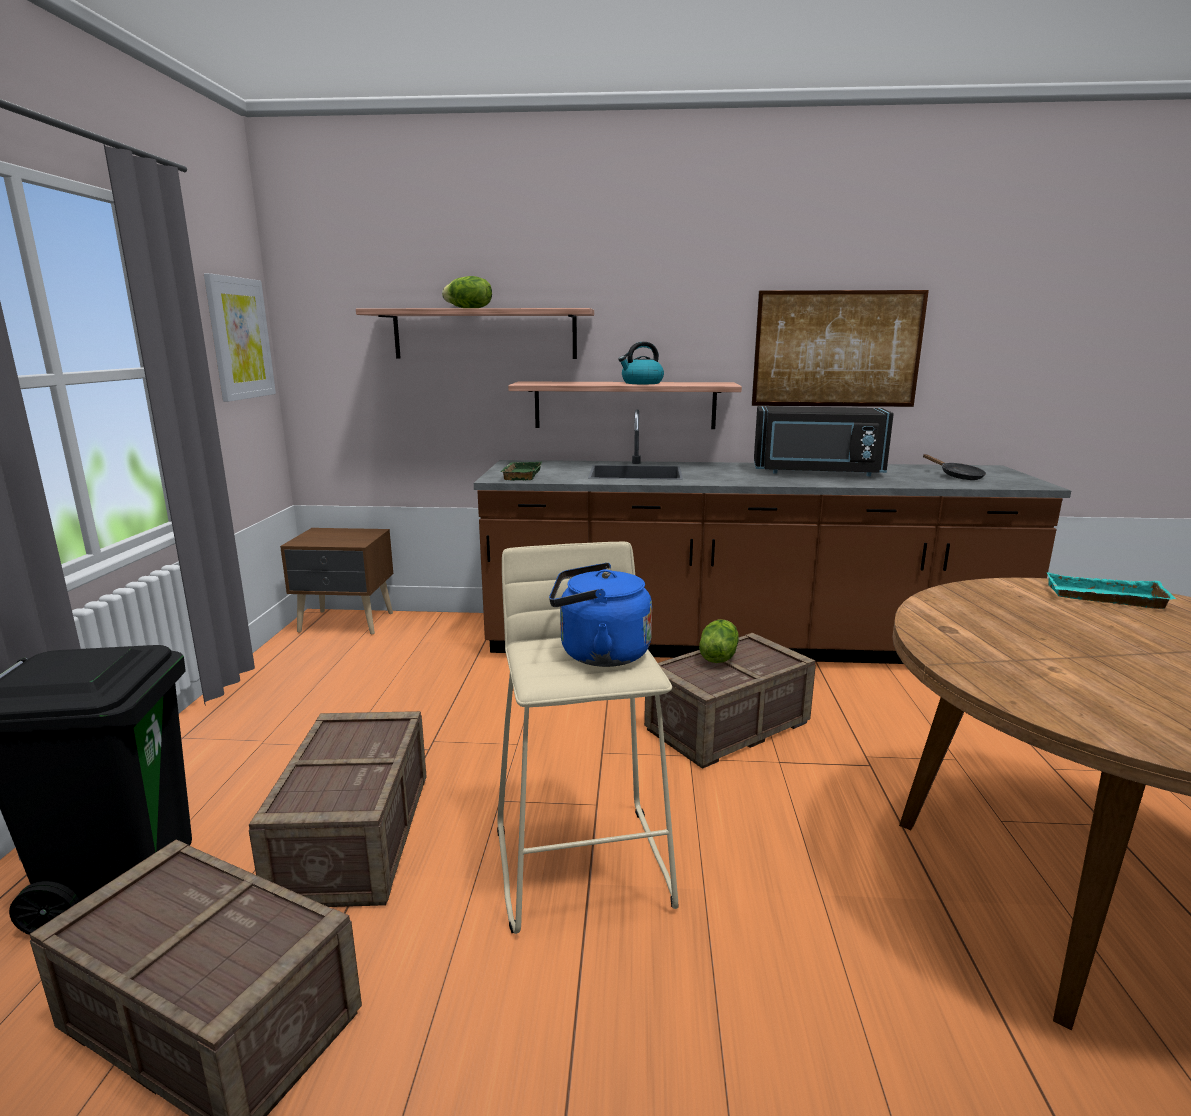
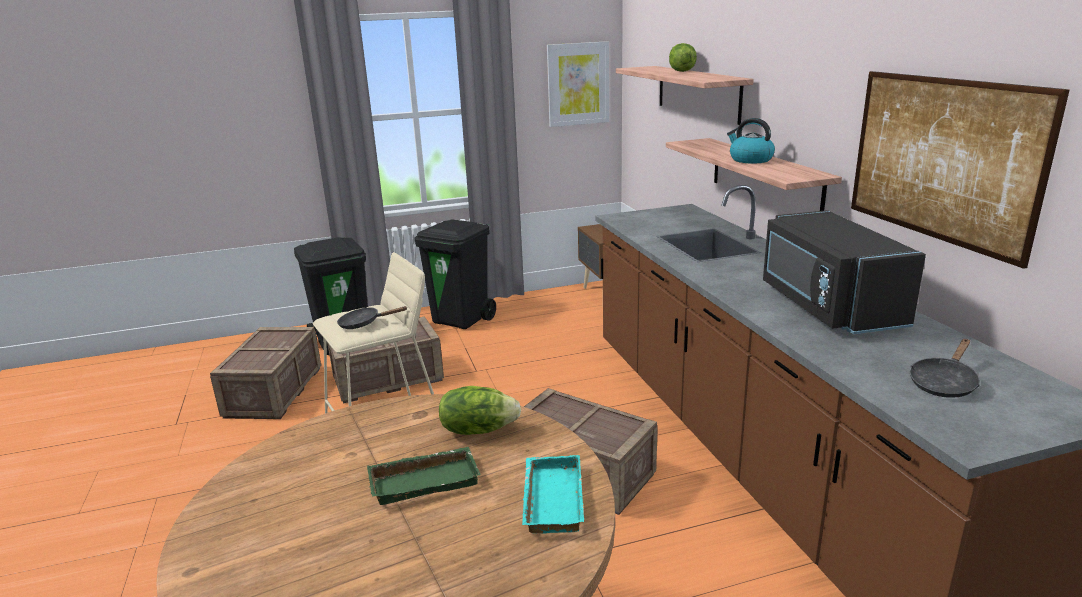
camera: 70 degrees right, 5 degrees up
green tray [501,462,542,481] -> green tray moved to [367,447,481,505]
blue kettle [549,563,652,667] -> black frying pan [337,306,408,329]
lettuce [699,619,739,663] -> lettuce moved to [439,386,521,435]
none -> black trash can [414,219,496,329]

